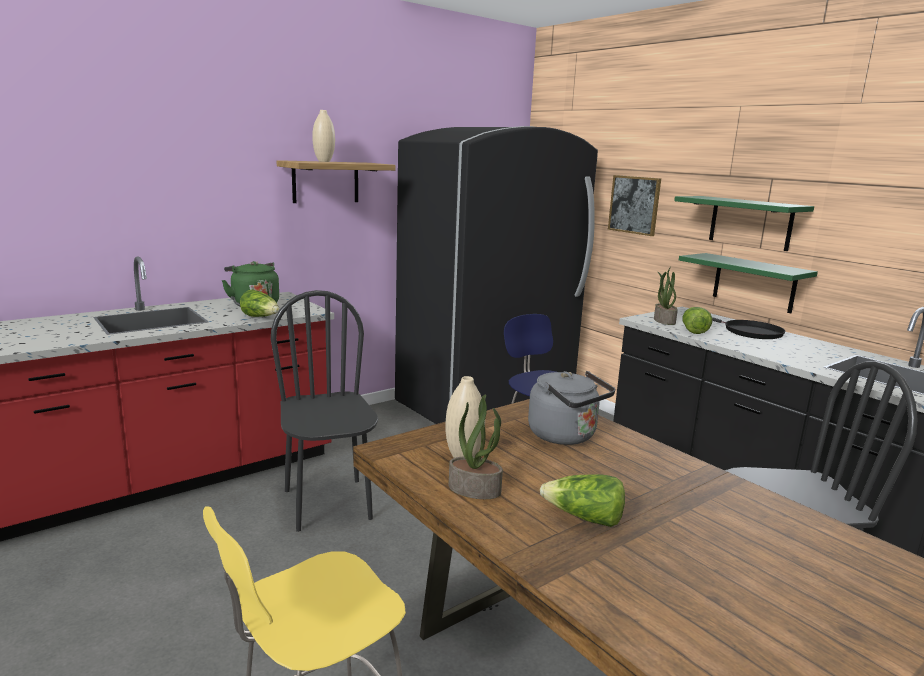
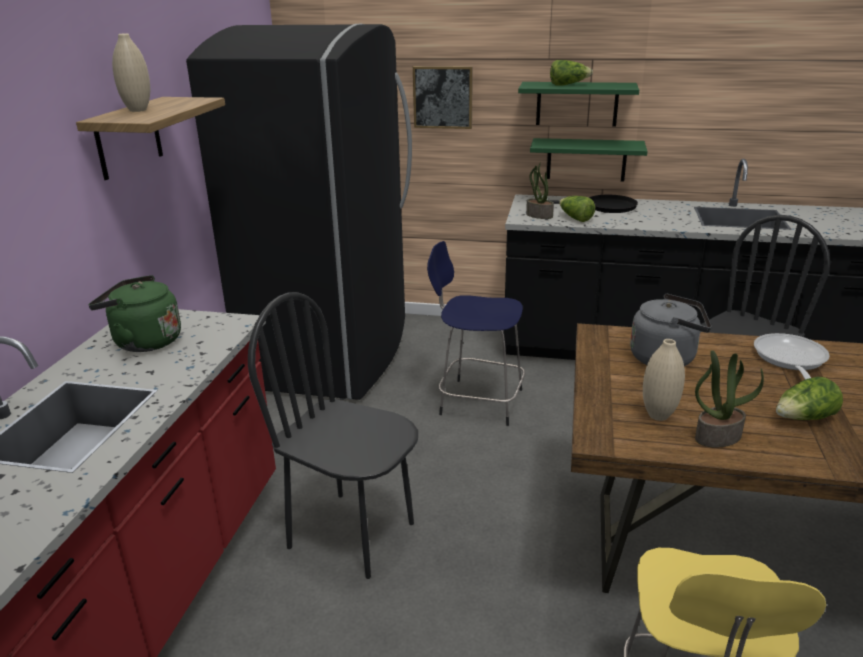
camera: 40 degrees left, 10 degrees up
lettuce [240,290,279,317] -> lettuce moved to [550,60,593,86]
none -> frying pan [754,333,830,379]

